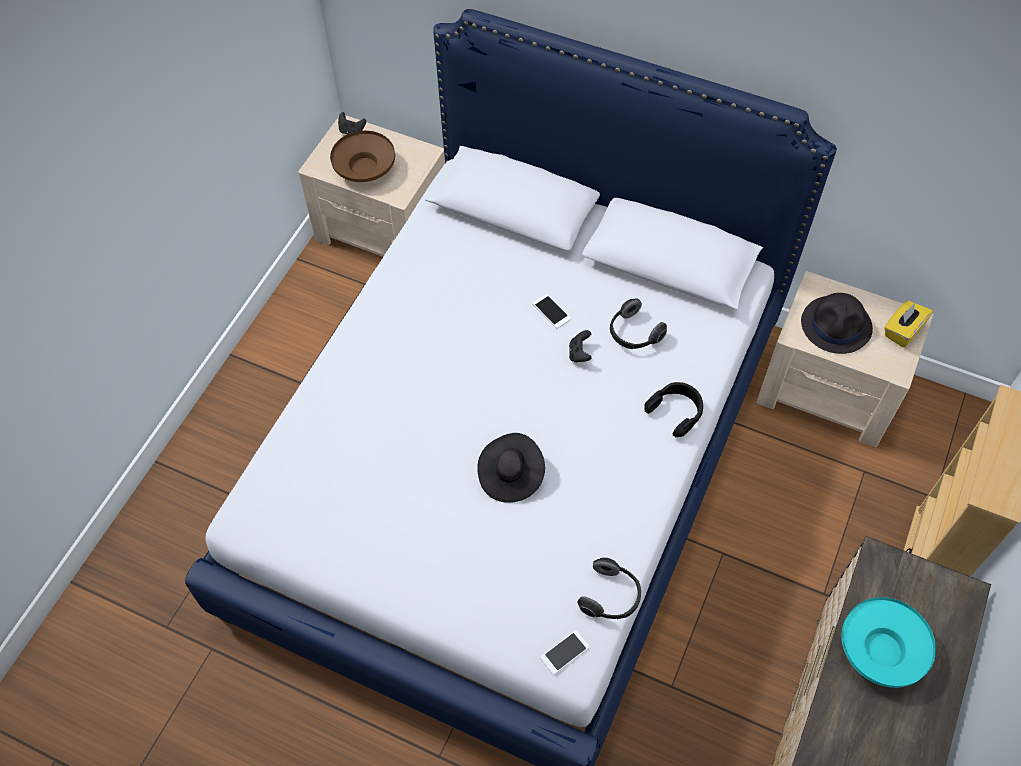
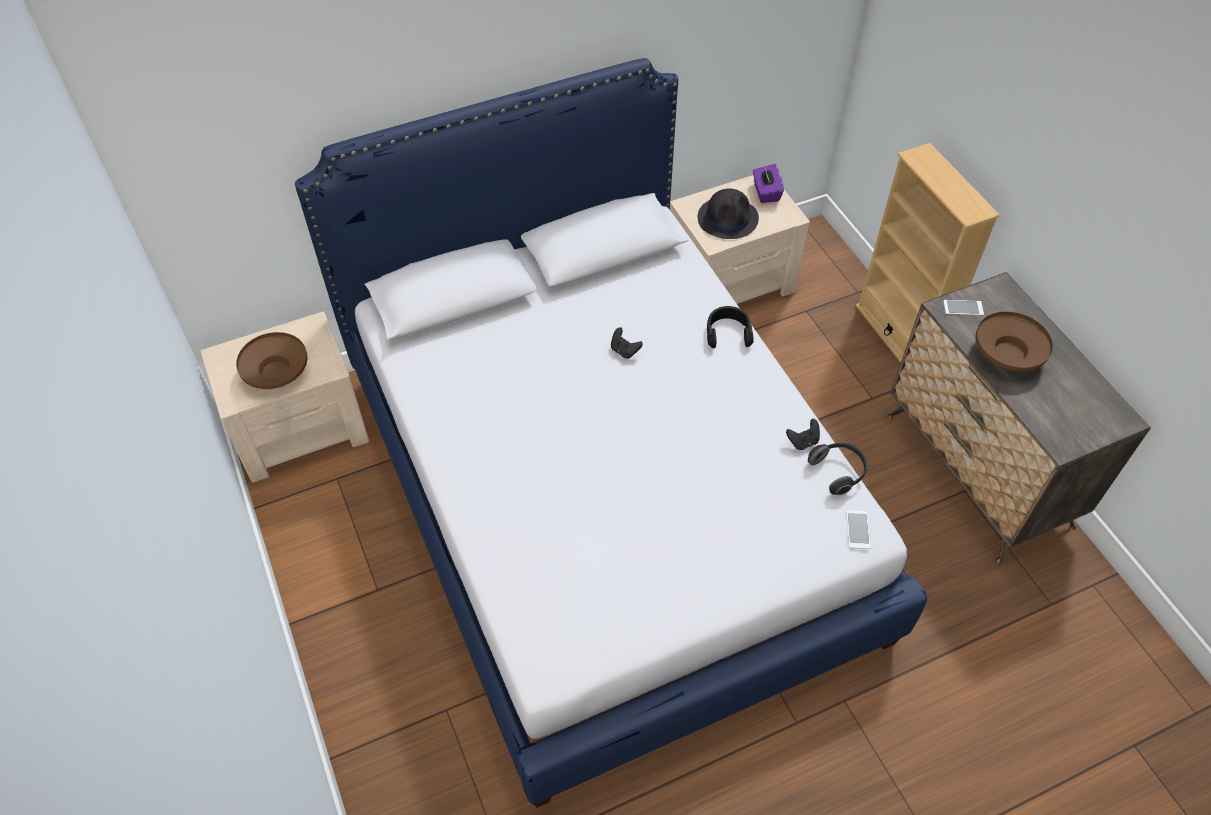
camera: 50 degrees left, 5 degrees down
black game controller [338,112,366,134] -> black game controller moved to [786,419,820,450]
black hat [477,433,545,503] -> none
phone [533,294,571,328] -> phone moved to [943,300,984,315]
headphones [610,298,667,349] -> none
turquoise bowl [842,597,936,688] -> brown bowl [976,312,1053,371]
yellow tissue box [884,301,933,347] -> purple tissue box [753,164,784,203]

